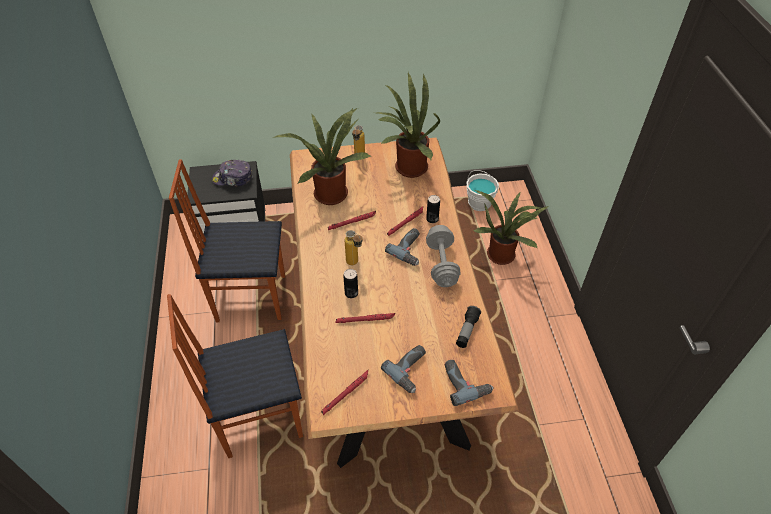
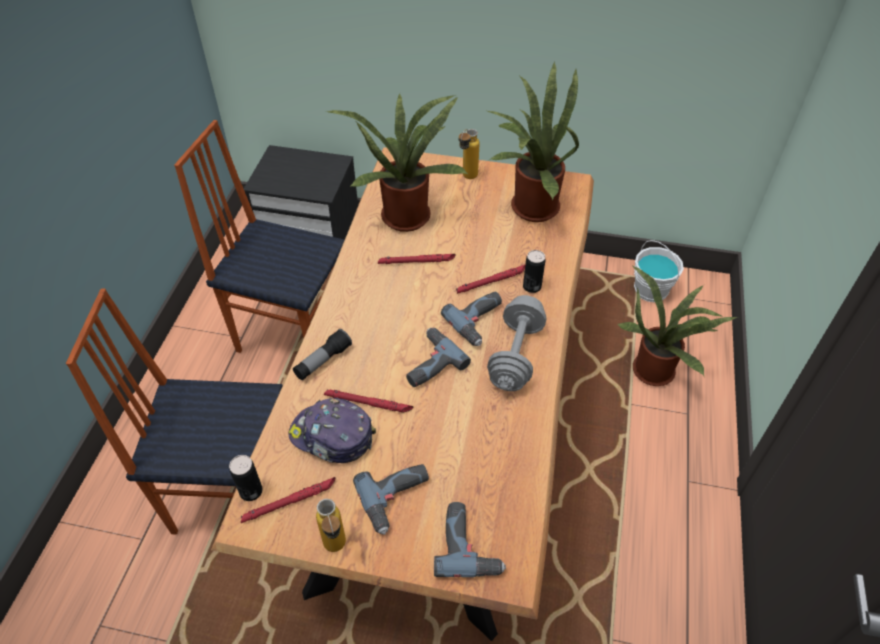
camera: 20 degrees right, 0 degrees up
cap [212,160,253,186] -> cap moved to [288,397,376,463]
can [343,269,358,298] -> can moved to [229,455,263,501]
bottle [345,230,362,265] -> bottle moved to [316,499,346,552]
flashlight [456,306,481,348] -> flashlight moved to [293,329,352,380]
none -> power drill [406,328,471,387]

